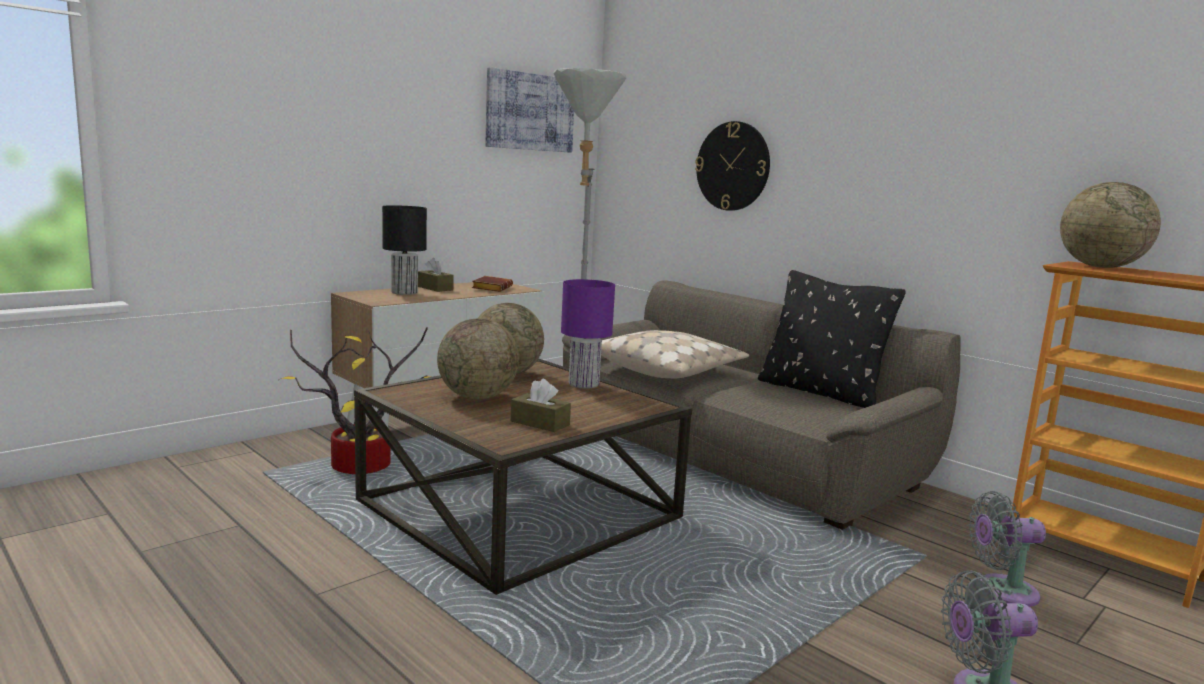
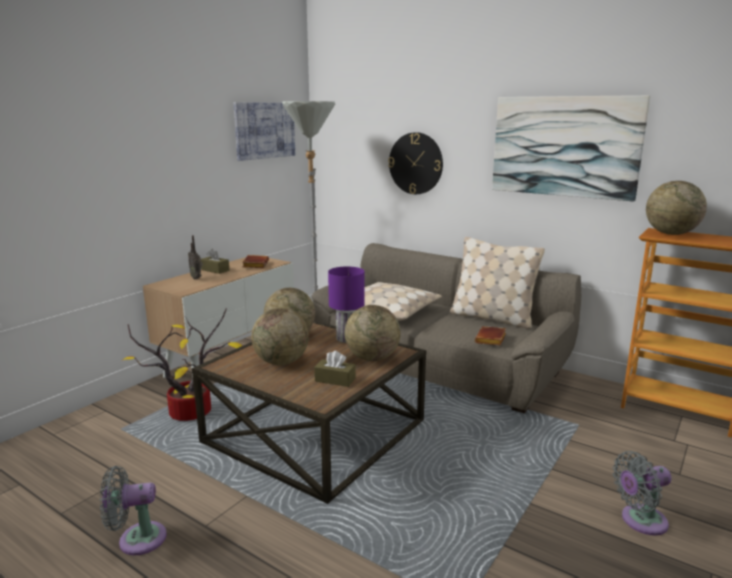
camera: 10 degrees left, 5 degrees up
black table lamp [382,205,427,295] -> radio [188,235,203,279]
black pillow [758,270,906,408] -> beige pillow [450,237,545,329]
grey fan [969,491,1046,607] -> grey fan moved to [100,466,167,555]
none -> globe [345,305,401,361]
none -> brown book [475,326,506,345]
none -> picture [492,95,650,202]

